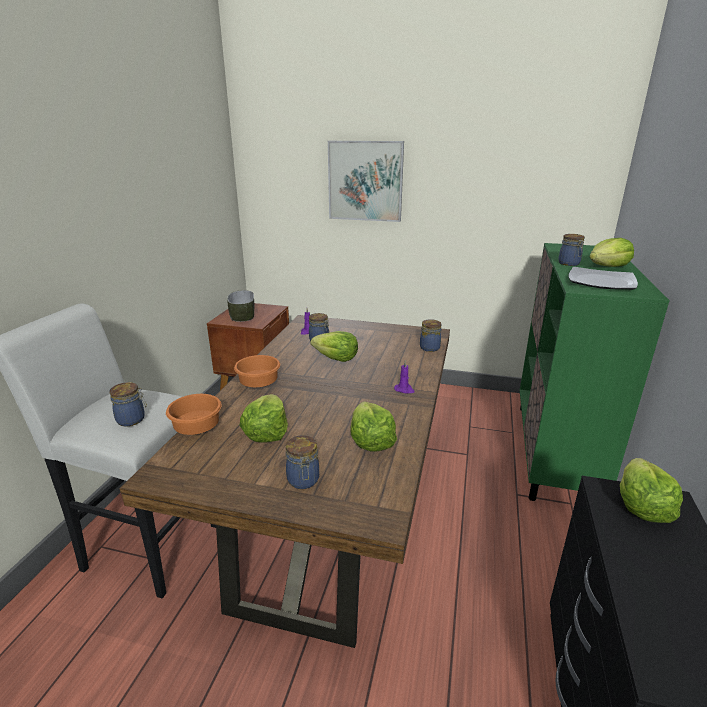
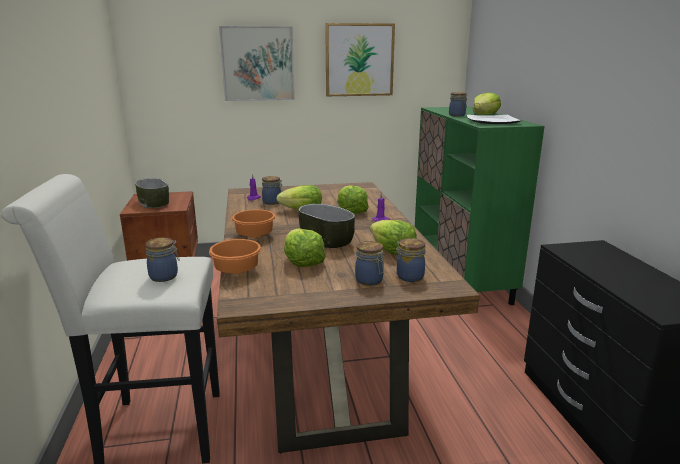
camera: 25 degrees left, 5 degrees down
jar [420,319,442,352] -> jar moved to [395,238,425,282]
lettuce [620,458,683,523] -> lettuce moved to [337,185,369,214]
none -> bowl [298,204,355,248]
none -> picture [325,23,395,96]

